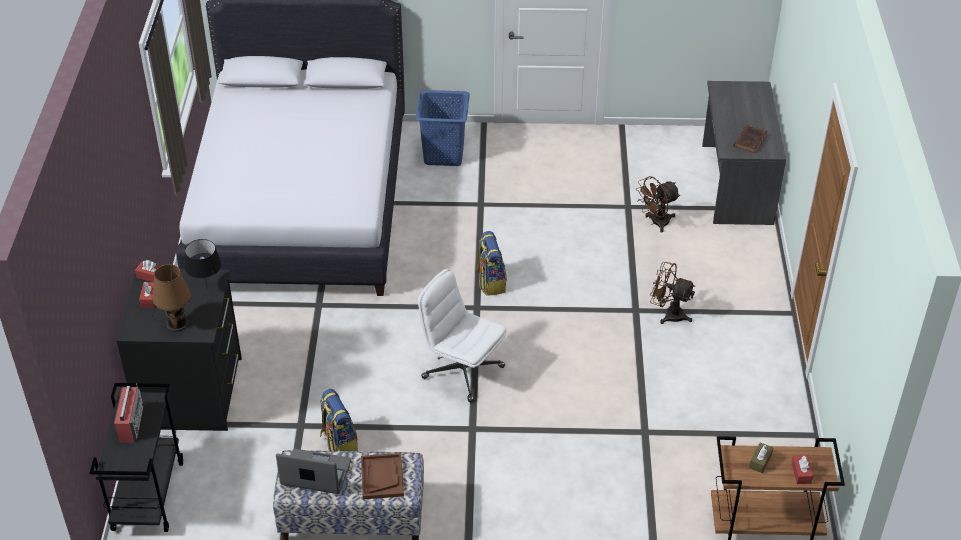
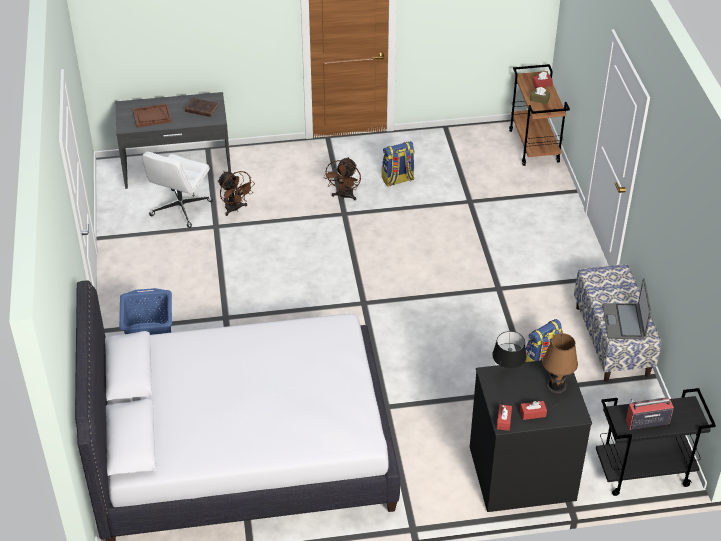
camera: 100 degrees left, 0 degrees up
brown tray [361,453,404,499] -> brown tray moved to [132,104,172,128]
white office chair [418,269,507,402] -> white office chair moved to [142,152,213,228]
backpack [475,231,507,296] -> backpack moved to [382,141,415,187]

